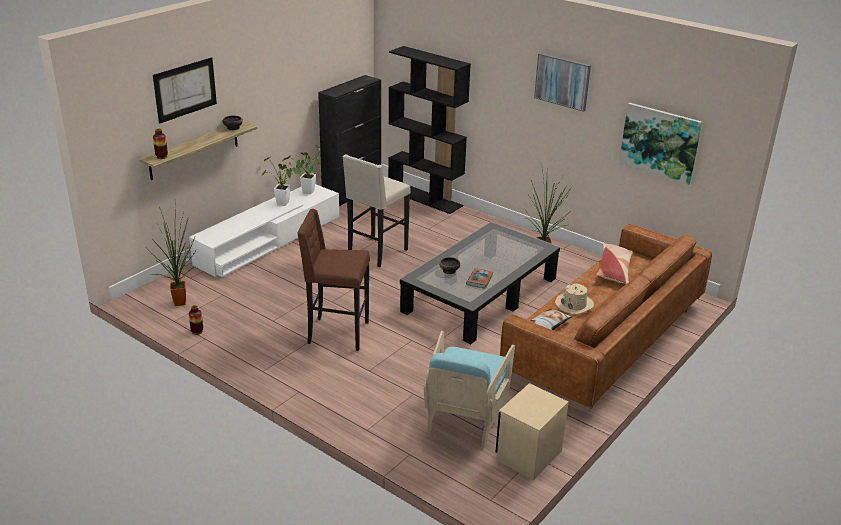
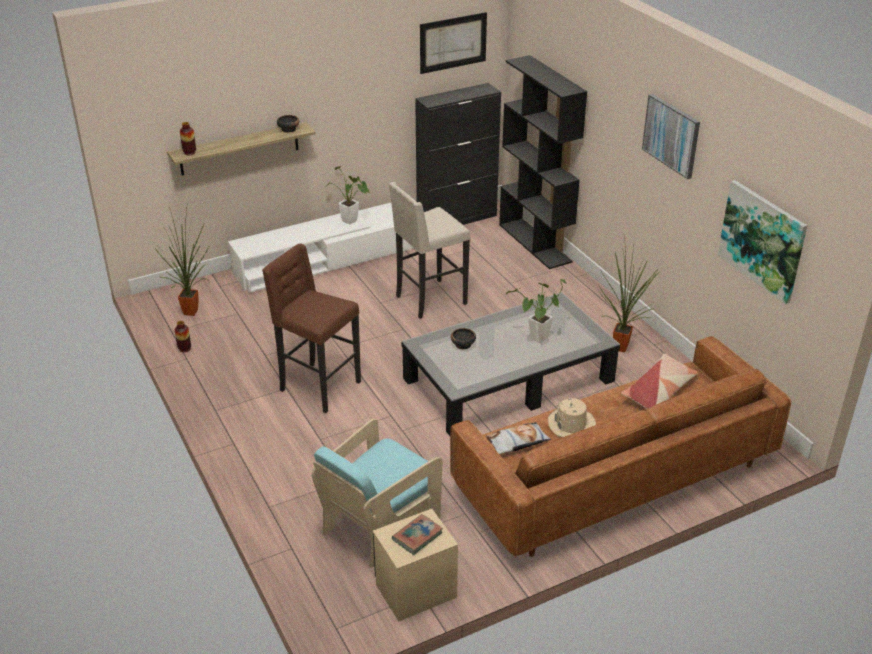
camera: 25 degrees right, 5 degrees up
picture [153,57,217,123] -> picture moved to [420,12,487,74]
potted plant [283,146,321,194] -> potted plant moved to [506,279,567,343]
book [466,268,493,289] -> book moved to [392,514,443,555]

